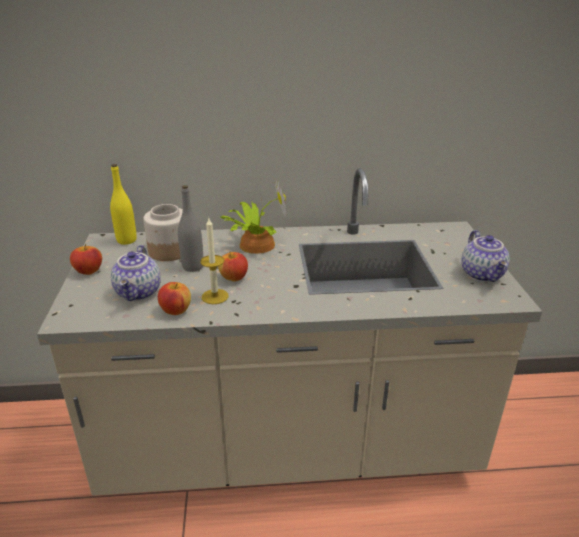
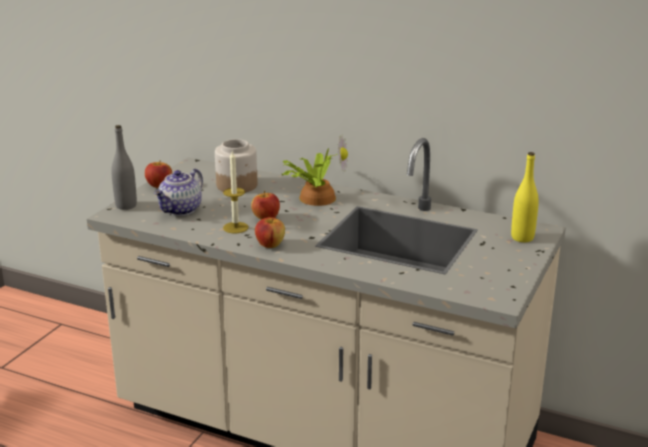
camera: 30 degrees right, 5 degrees down
yellow bottle [110,164,137,245] -> yellow bottle moved to [511,152,539,242]
apple [158,282,191,315] -> apple moved to [255,217,285,248]
grey bottle [178,185,203,272] -> grey bottle moved to [111,125,137,210]
teapot [461,230,510,282] -> none

